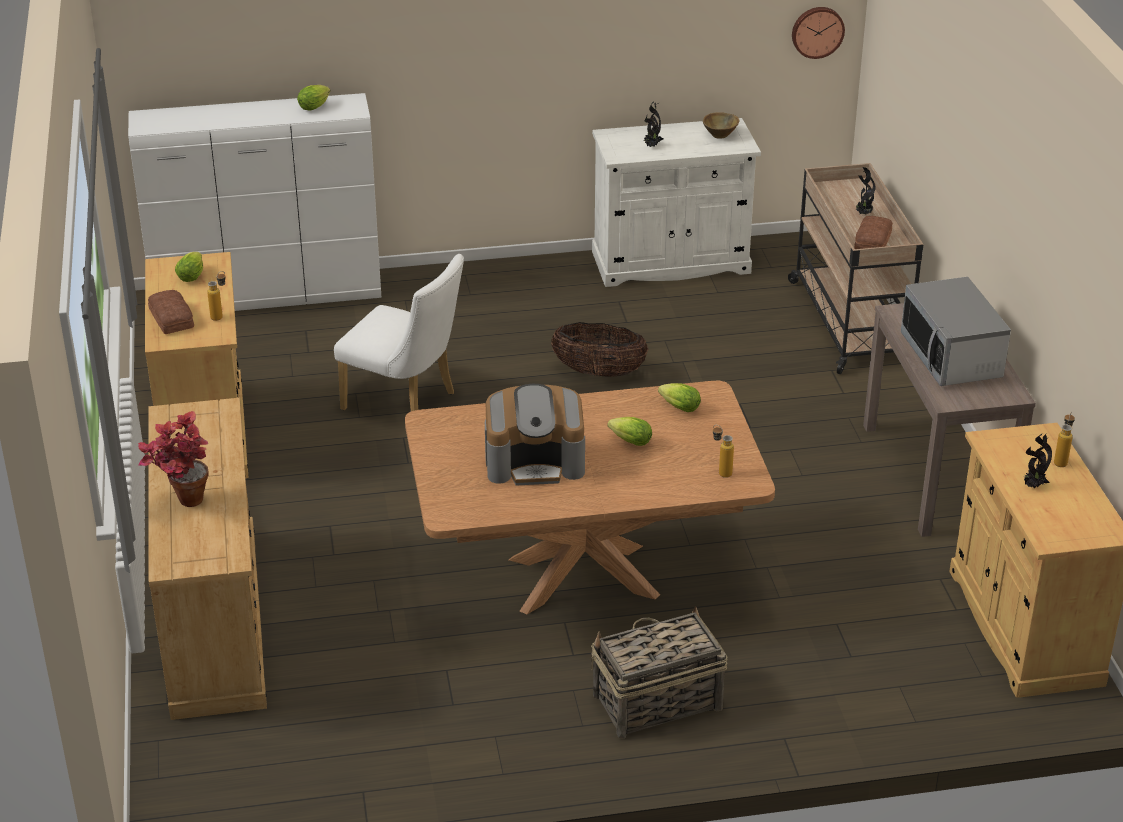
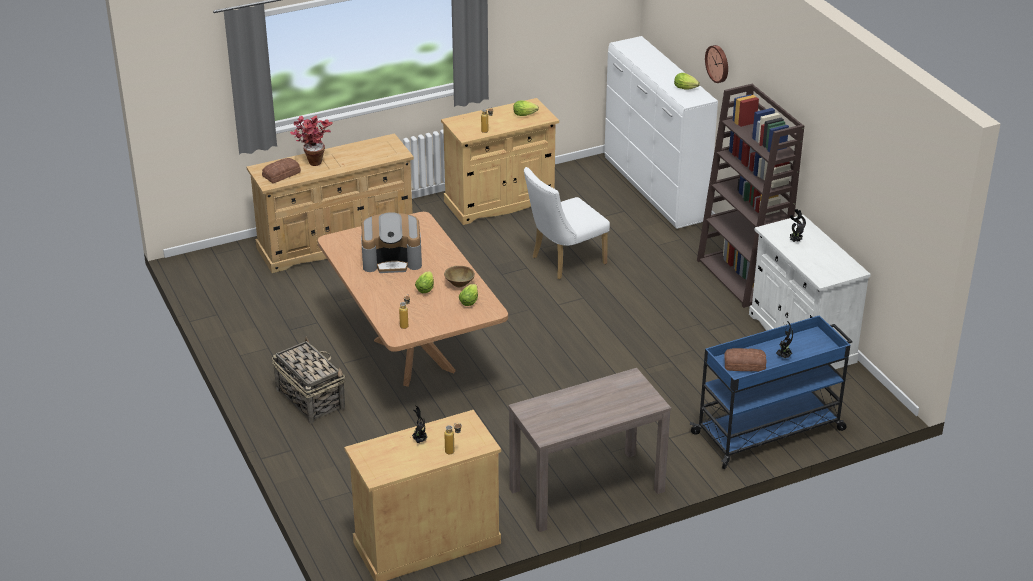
camera: 75 degrees right, 0 degrees up
bread [148,290,194,334] -> bread moved to [262,158,301,184]
white chair [334,254,464,411] -> white chair turned 45 degrees clockwise [524,167,610,279]
coffee machine [485,384,585,486] -> coffee machine turned 75 degrees counterclockwise [361,212,422,273]
basket [551,322,648,377] -> none
brown bowl [703,112,739,139] -> brown bowl moved to [444,266,475,287]
beige cart [788,163,923,374] -> blue cart [690,315,852,469]
wall clock [792,7,845,59] -> wall clock moved to [705,45,728,83]
microwave [901,277,1011,386] -> none
none -> brown bookcase [697,83,804,308]

